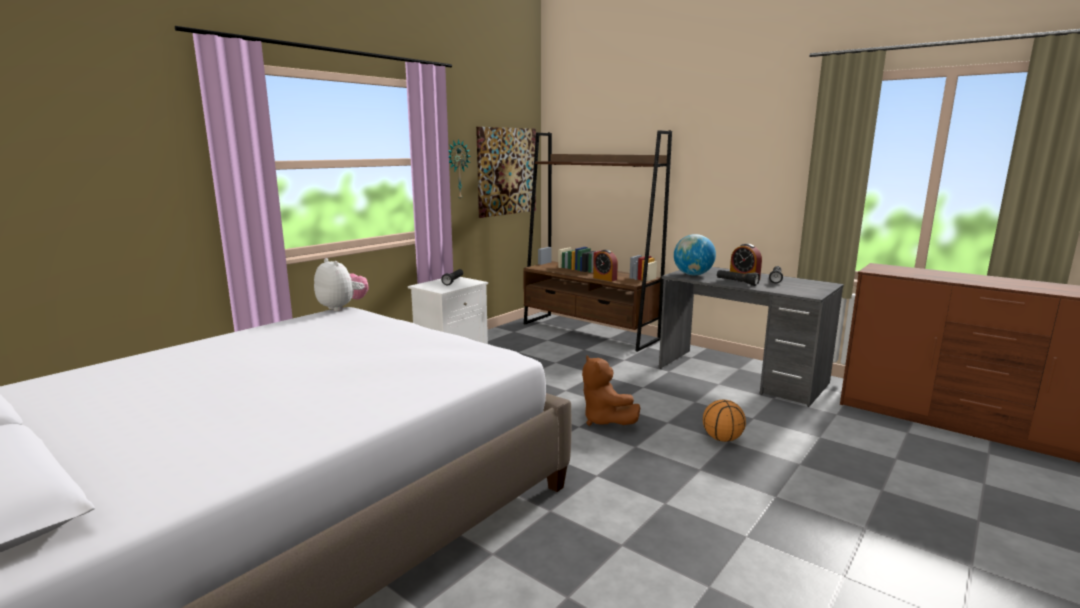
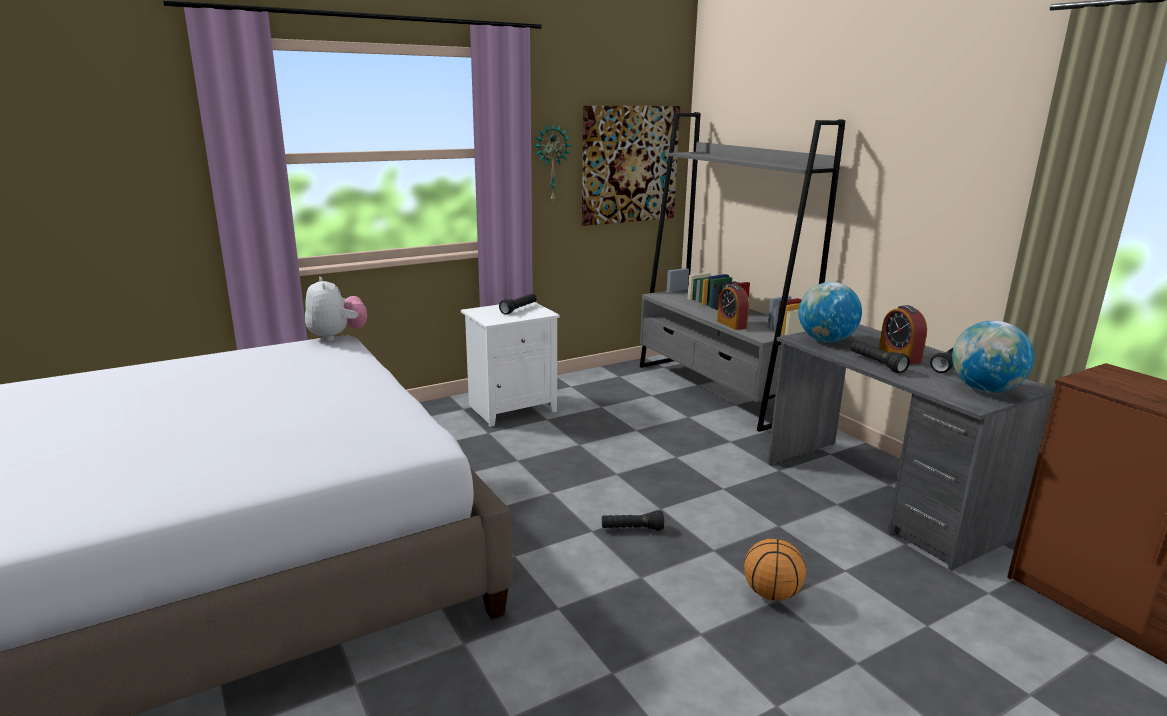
camera: 20 degrees right, 5 degrees up
brown bookcase [523,130,672,352] -> grey bookcase [640,112,845,432]
brown plush toy [582,356,640,426] -> black flashlight [602,510,664,531]
none -> globe [952,321,1034,393]

